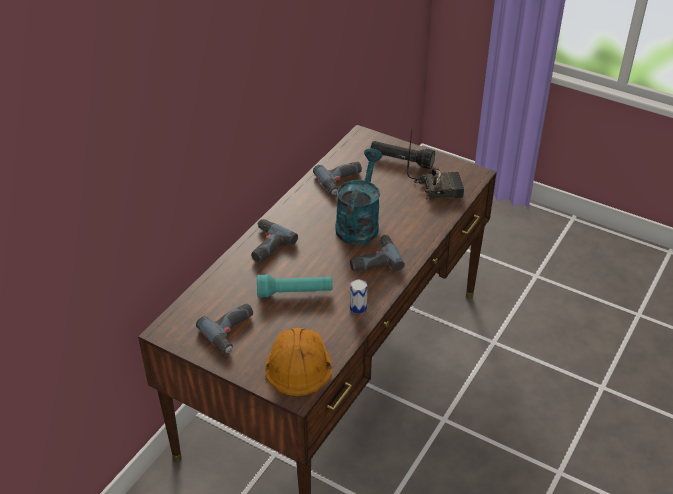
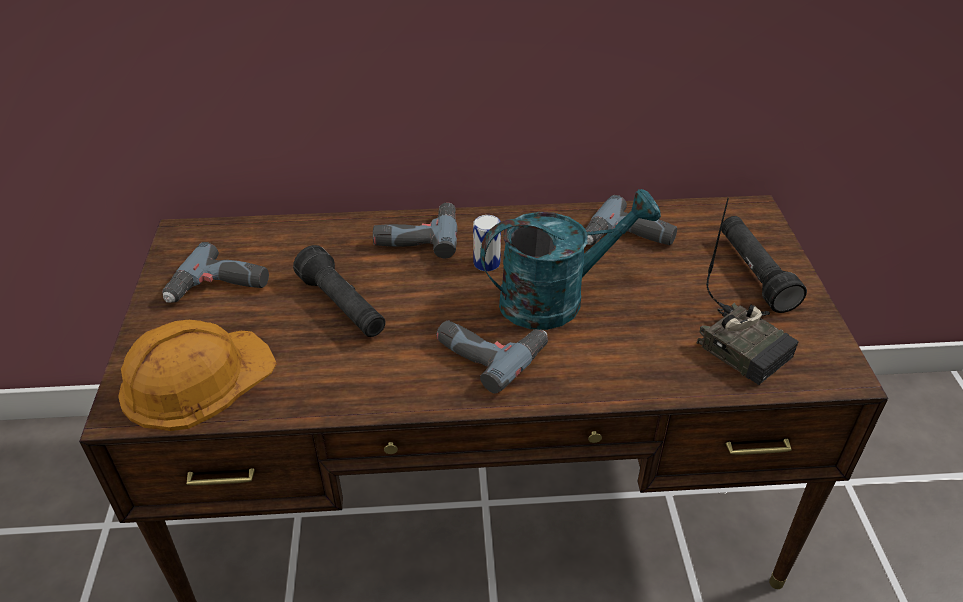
camera: 55 degrees right, 0 degrees up
turquoise flashlight [257,275,332,298] -> black flashlight [293,245,386,337]
can [350,279,368,314] -> can moved to [473,215,501,271]

